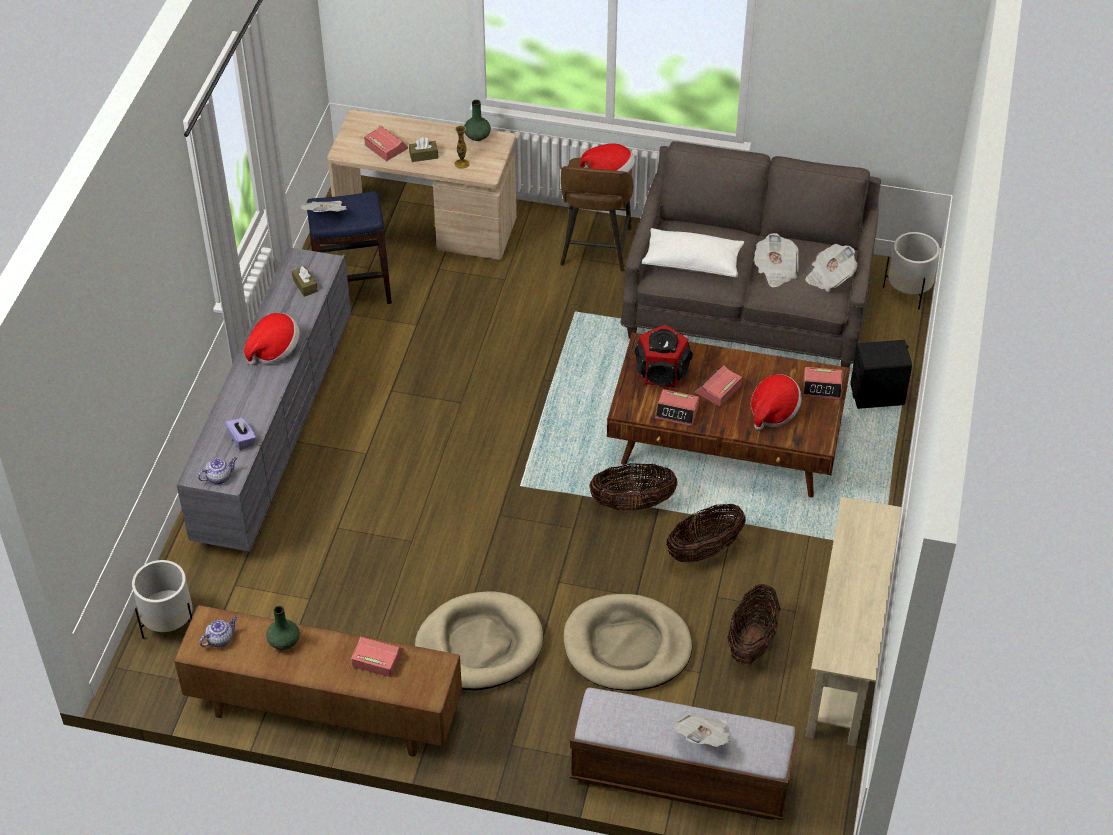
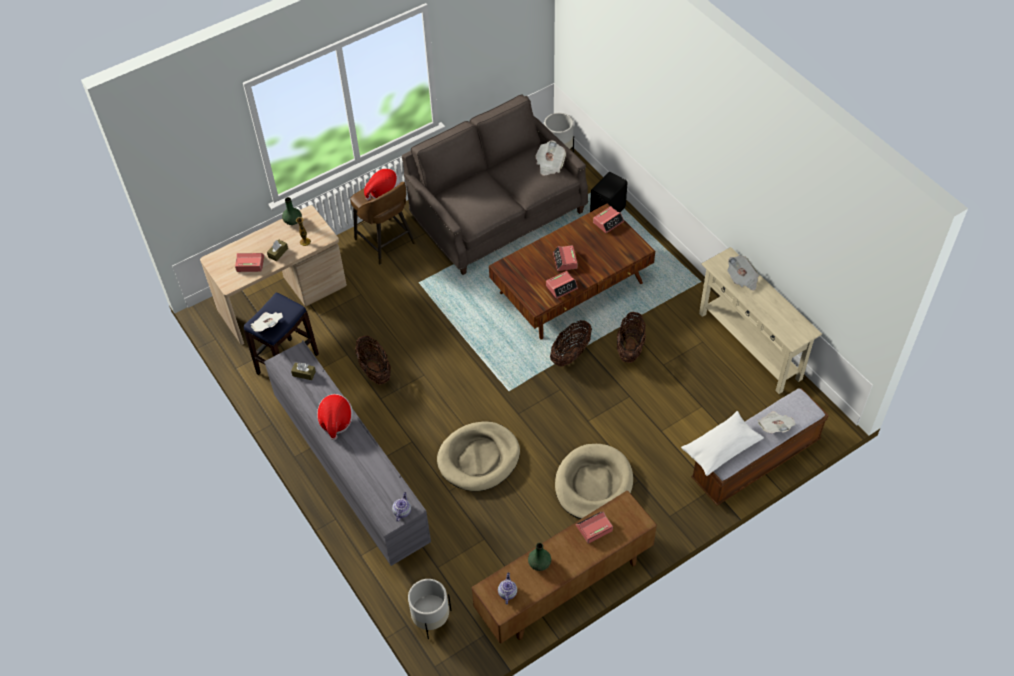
camera: 45 degrees left, 5 degrees up
purple tissue box [225,418,256,450] -> none
beige dog bed [563,594,692,691] -> beige dog bed moved to [437,421,520,491]
speaker [635,325,692,387] -> none
white pillow [642,228,744,278] -> white pillow moved to [681,411,764,476]
basket [727,584,781,665] -> basket moved to [355,336,391,385]
hat [751,374,802,430] -> none
newspaper [754,233,799,288] -> newspaper moved to [728,255,759,291]

